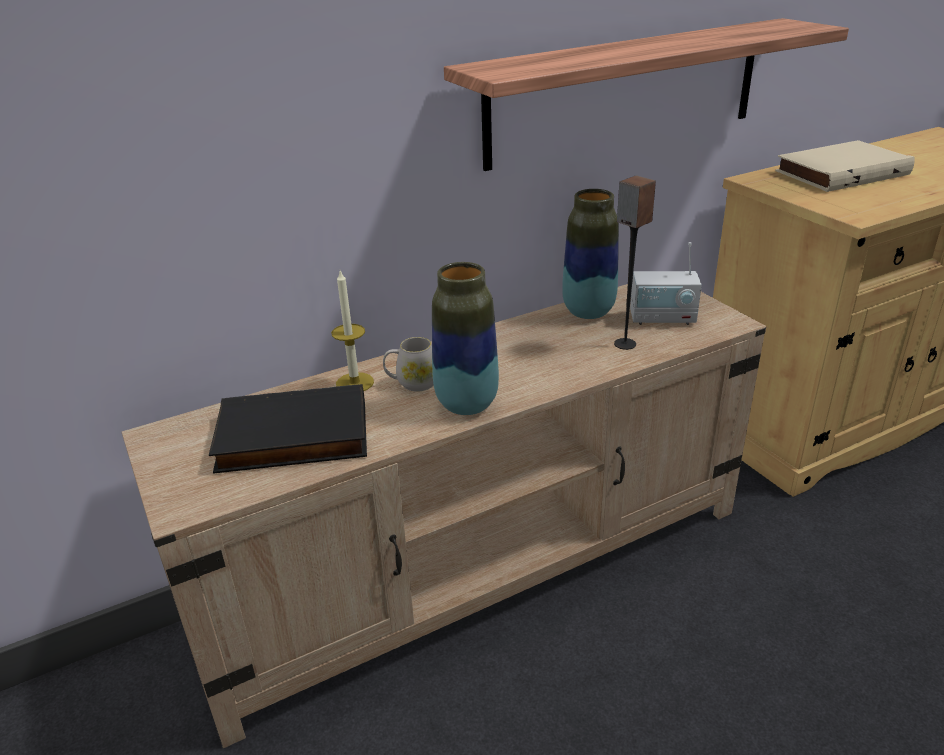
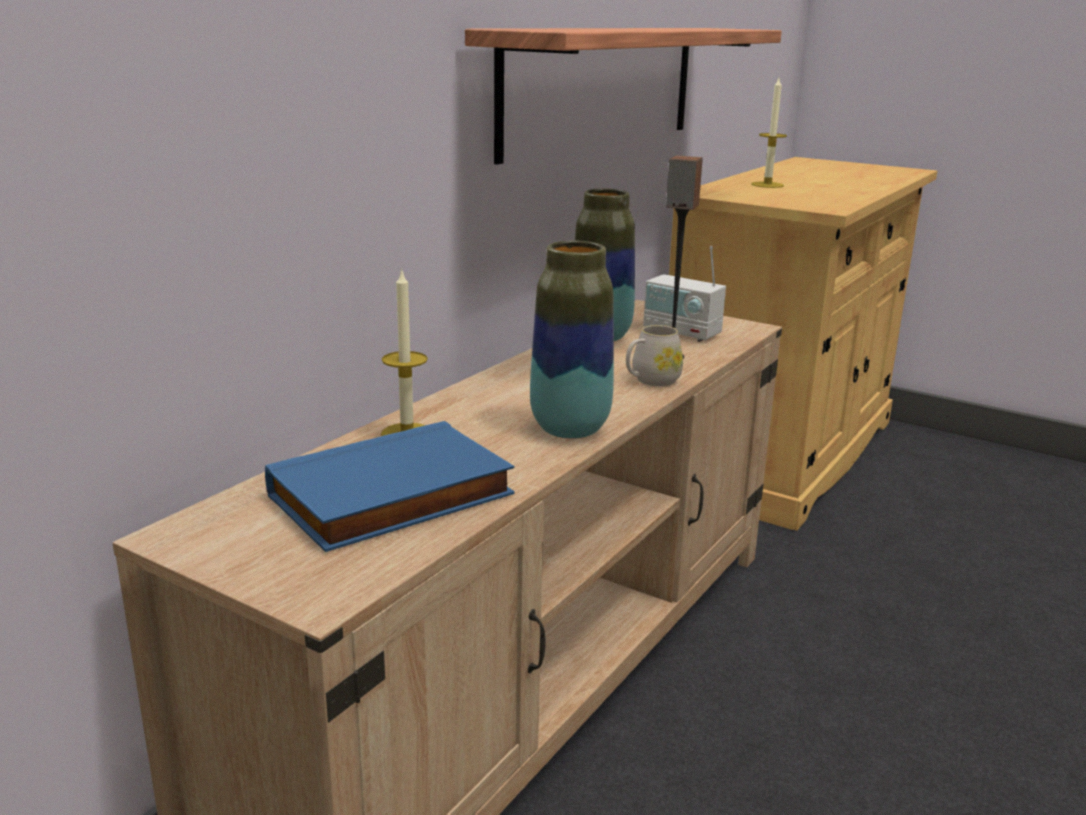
camera: 30 degrees left, 10 degrees down
black book [209,384,367,474] -> blue book [265,421,515,552]
white mug [383,337,434,392] -> white mug moved to [626,325,683,386]
radio [630,242,702,325] -> radio turned 60 degrees clockwise [643,246,726,342]
beige book [775,140,914,192] -> candle [752,78,787,188]

